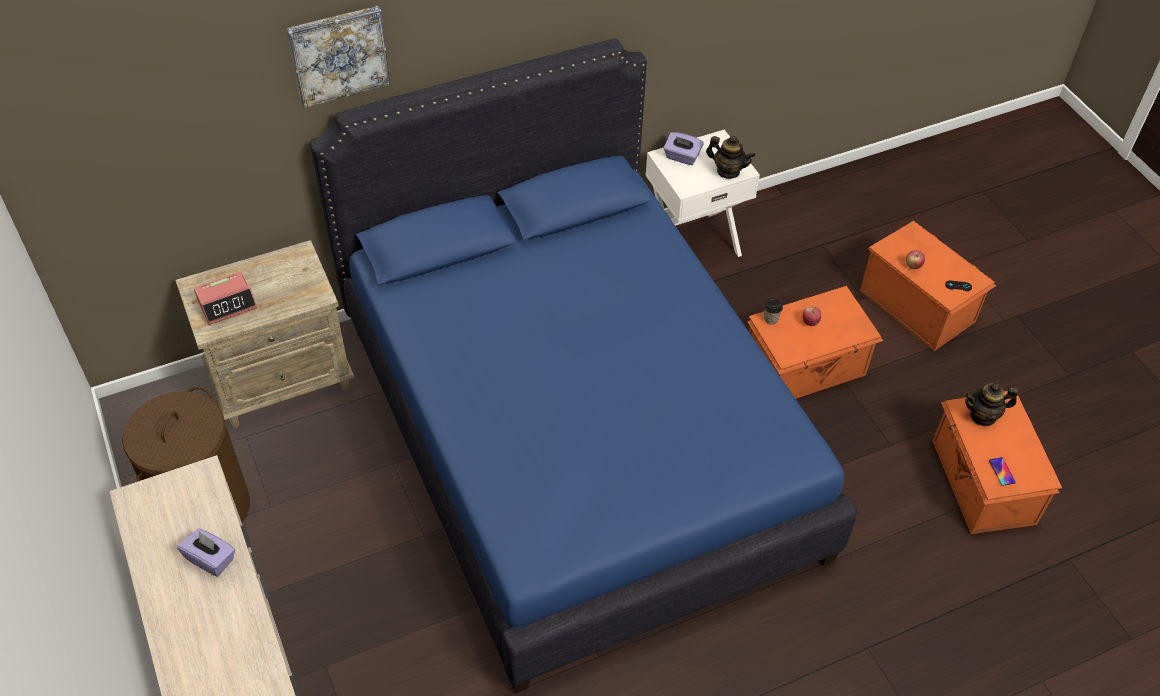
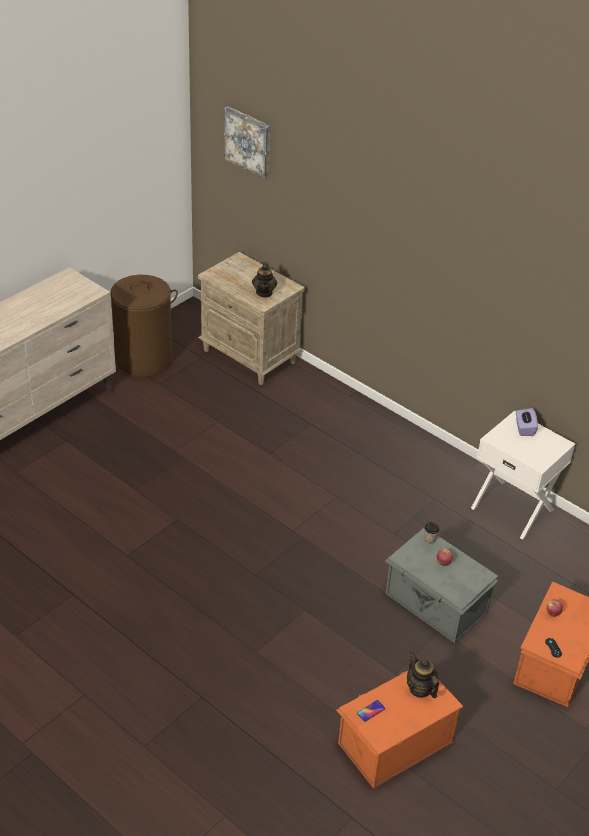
camera: 65 degrees right, 10 degrees down
purple tissue box [177,529,236,577] -> none
alarm clock [194,272,257,325] -> none
picture [287,6,390,108] -> picture moved to [224,106,270,179]
blue bed [310,38,857,694] -> none
teapot [706,136,755,179] -> teapot moved to [252,262,277,298]
orange storage box [747,286,883,399] -> grey storage box [385,528,498,643]

